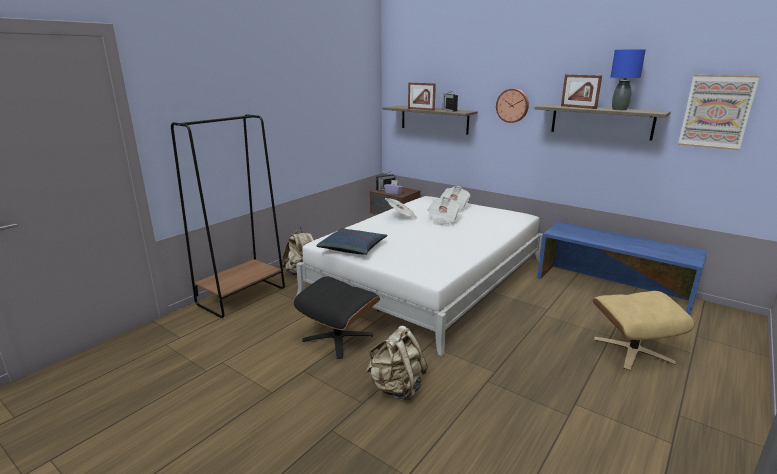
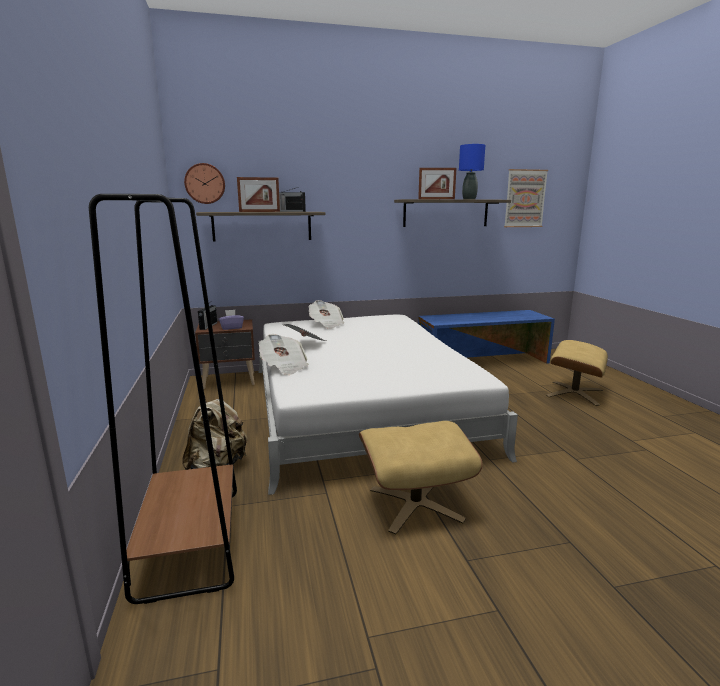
camera: 50 degrees left, 5 degrees down
black ottoman [293,276,380,359] -> beige ottoman [359,421,483,535]
blue pillow [316,228,387,255] -> none
beige backpack [366,325,428,402] -> none
newspaper [428,197,461,225] -> newspaper moved to [258,334,309,375]
wall clock [496,89,529,123] -> wall clock moved to [184,163,225,204]

